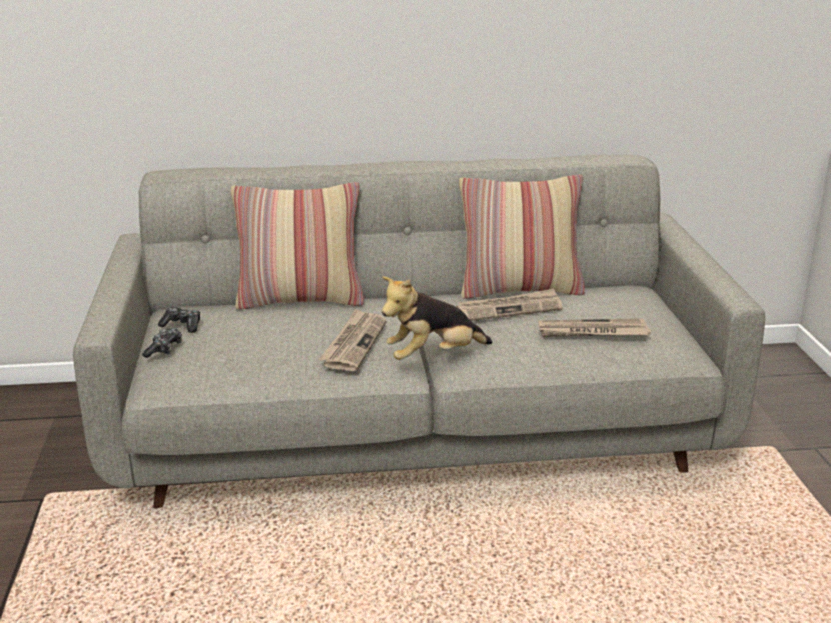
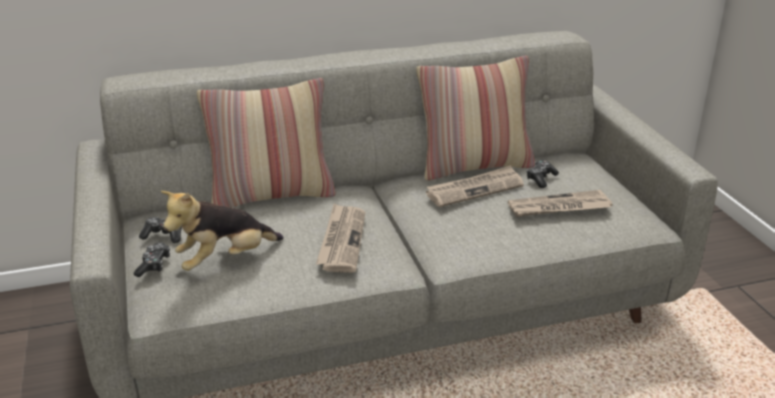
camera: 10 degrees left, 5 degrees up
plush toy [381,276,492,360] -> plush toy moved to [161,191,284,271]
none -> game controller [527,160,559,188]

